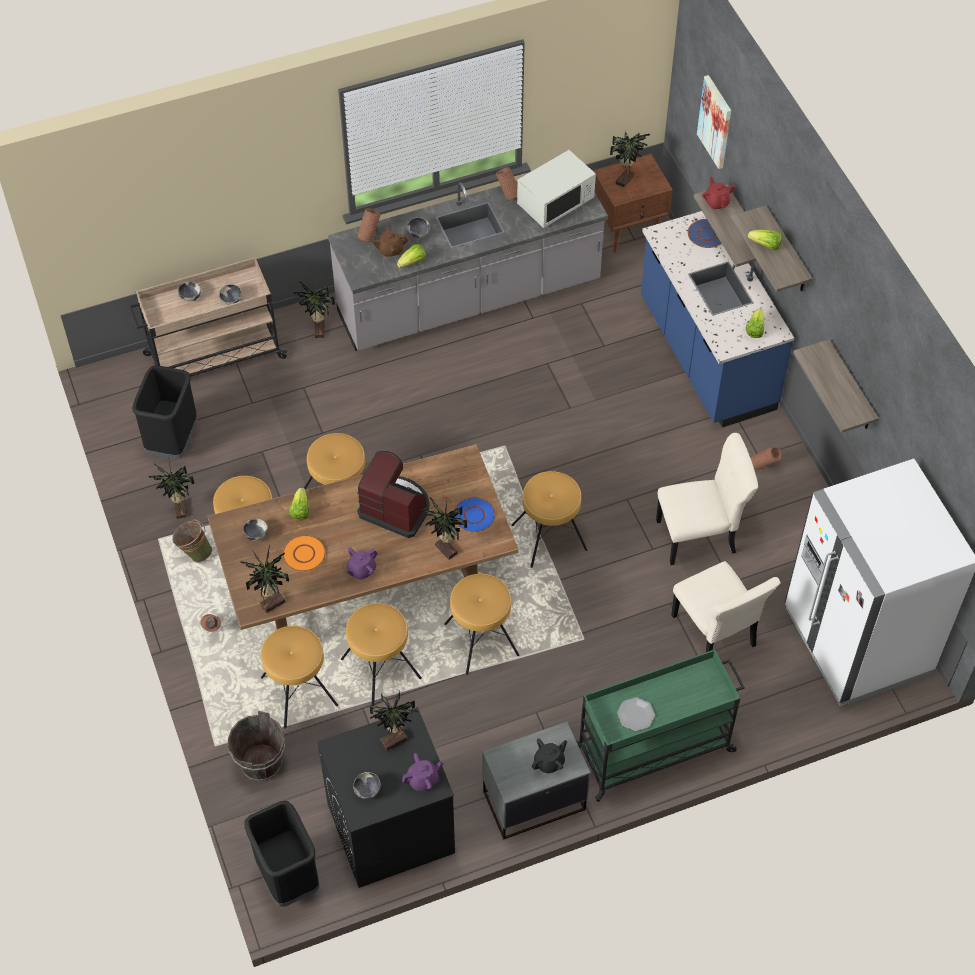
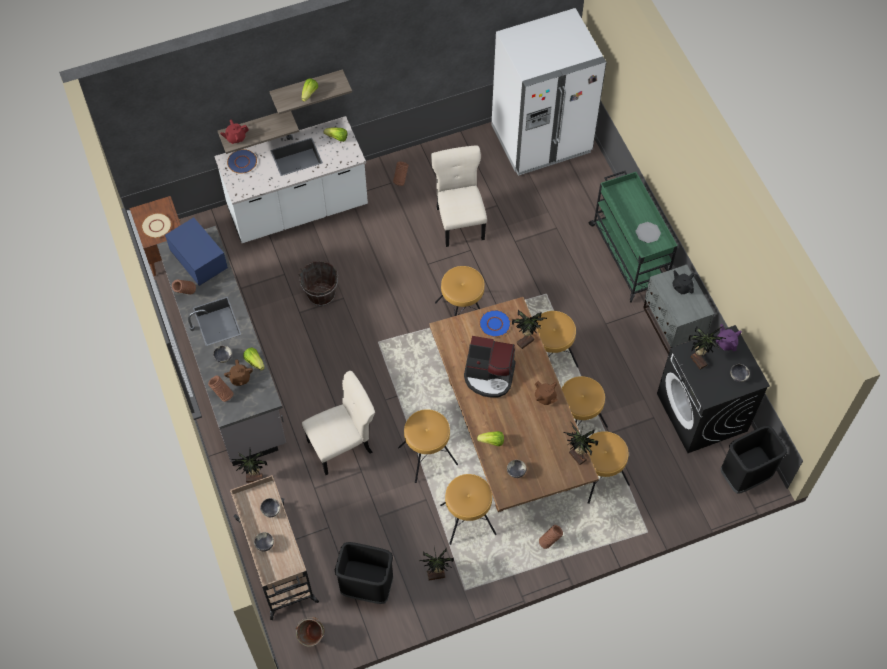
camera: 90 degrees left, 5 degrees up
green bucket [172,519,212,562] -> green bucket moved to [296,617,325,647]
brown bucket [228,711,285,781] -> brown bucket moved to [298,261,338,306]
orange plate [283,535,326,572] -> none
purple teapot [345,548,378,580] -> brown teapot [535,381,558,405]
coffee machine [357,451,429,538] -> coffee machine turned 105 degrees counterclockwise [464,336,516,398]
white microwave [517,150,596,228] -> blue microwave [165,217,228,286]
potted plant [610,132,650,188] -> beige plate [141,213,171,238]
blue counter [641,211,794,427] -> white counter [214,116,368,243]
beige chair [671,561,780,652] -> beige chair moved to [302,371,375,475]
picture [697,75,731,169] -> none
shelf [793,339,879,433] -> none

